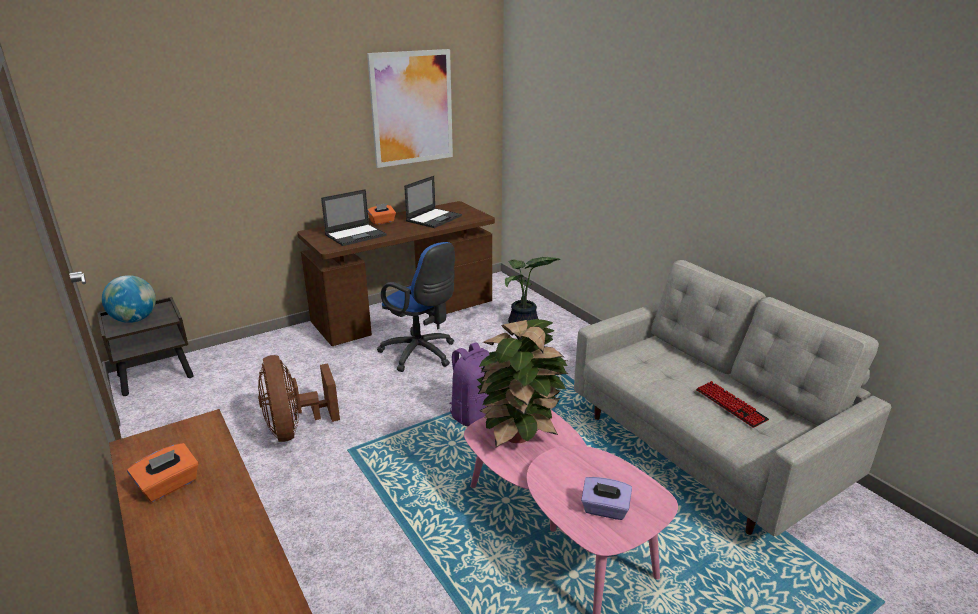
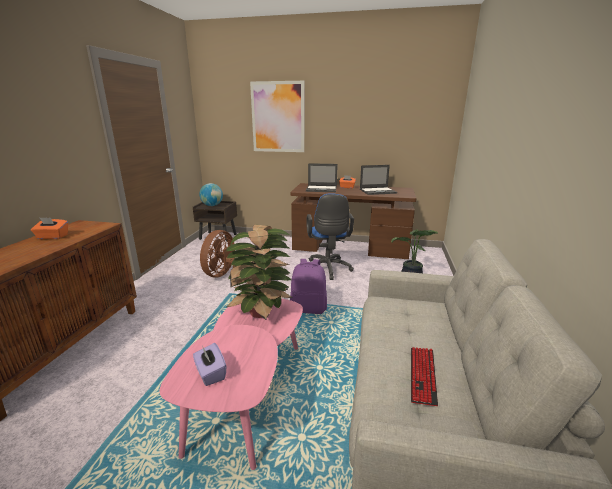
camera: 45 degrees right, 5 degrees down
picture [367,49,453,168] -> picture moved to [250,81,305,152]

